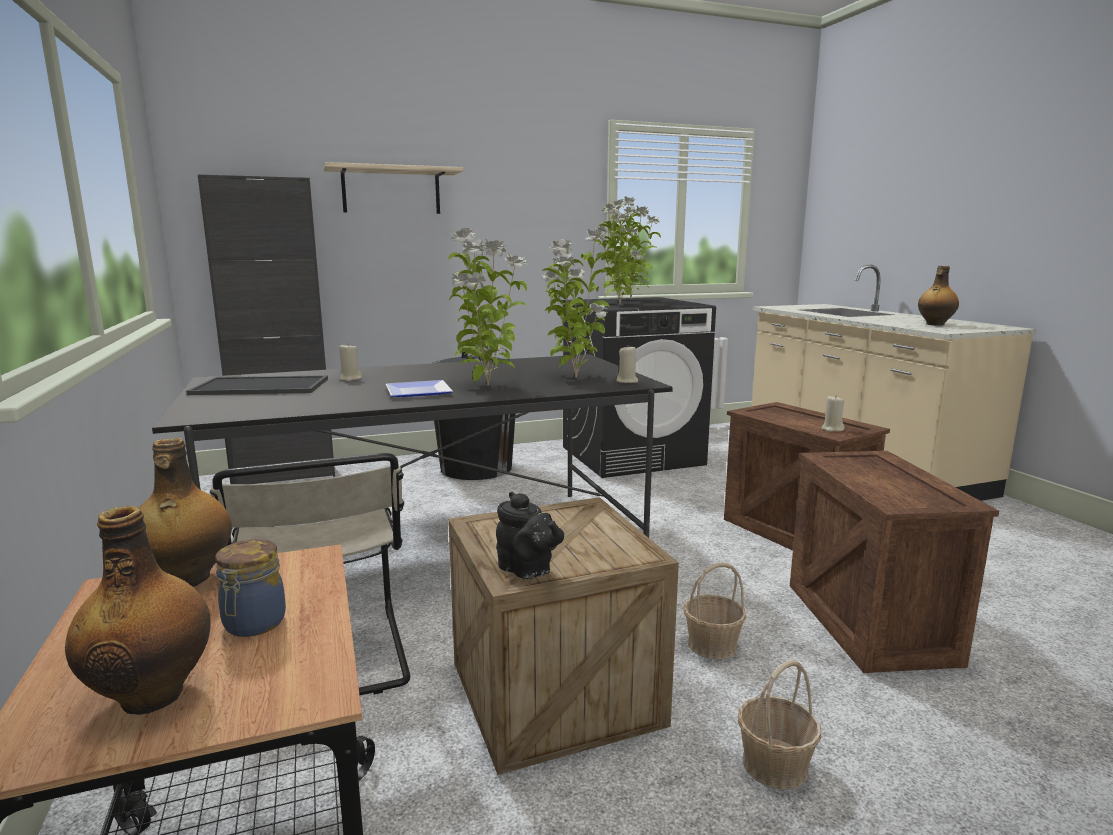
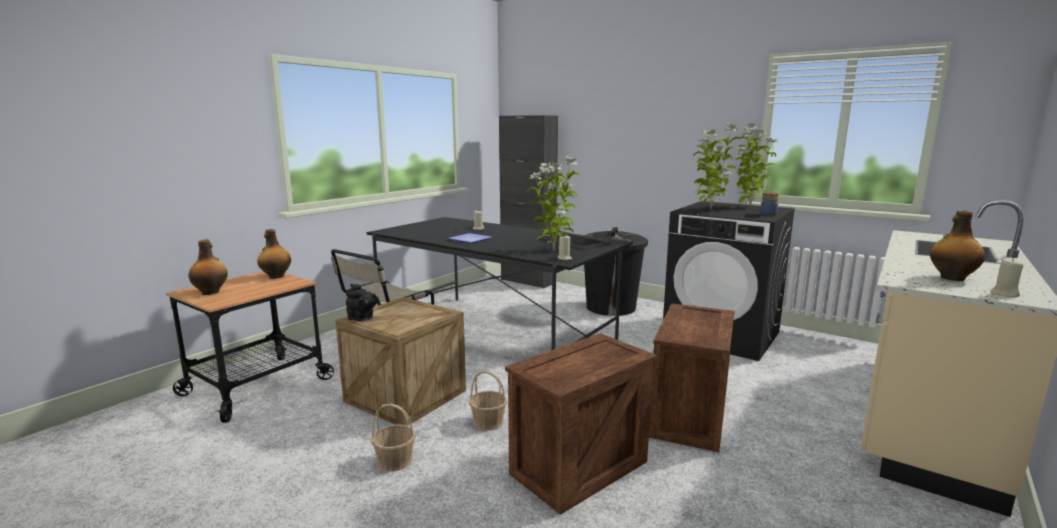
camera: 55 degrees right, 0 degrees up
tray [186,375,328,395] -> tray moved to [538,232,611,250]
jar [215,539,286,637] -> jar moved to [760,192,779,216]
shelf [323,162,463,214] -> none
potted plant [448,228,528,386] -> none
black teapot [496,491,564,579] -> black teapot turned 75 degrees counterclockwise [346,284,379,322]
beige candle [821,396,845,432] -> beige candle moved to [990,258,1023,297]

